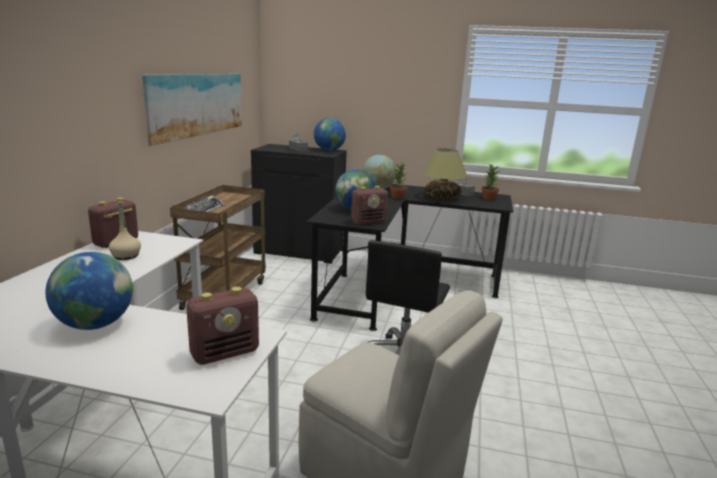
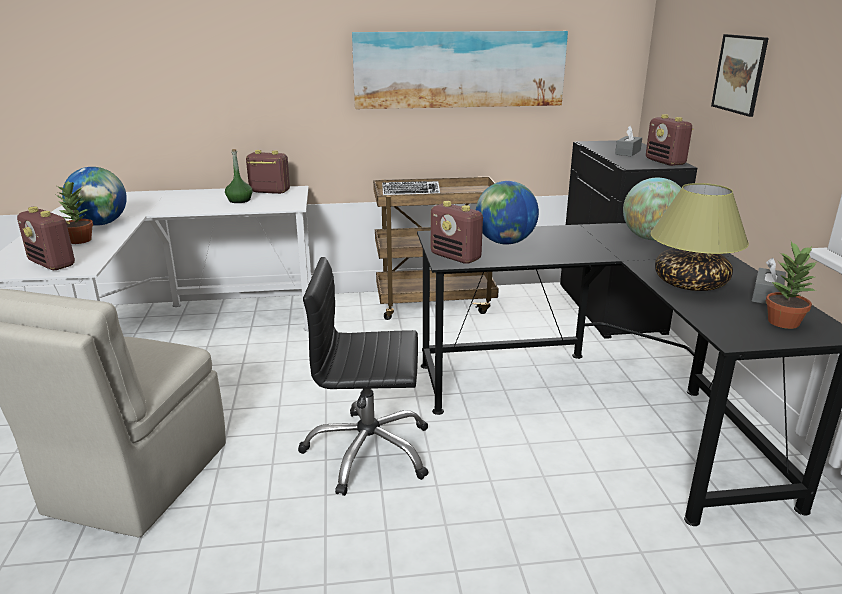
camera: 70 degrees right, 5 degrees up
beige bottle [109,201,141,260] -> green bottle [225,149,253,203]
globe [314,118,346,151] -> radio [646,114,693,166]
potted plant [390,161,407,199] -> potted plant moved to [56,181,93,244]
none -> picture [711,34,769,117]

